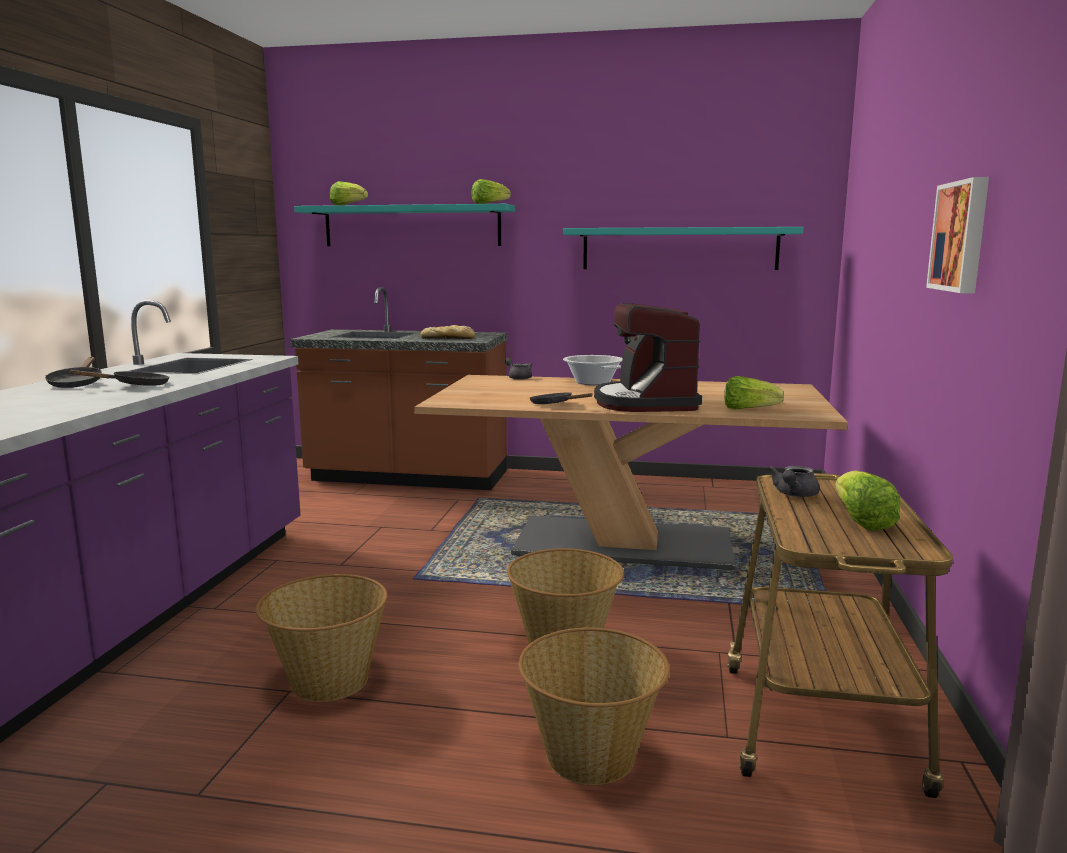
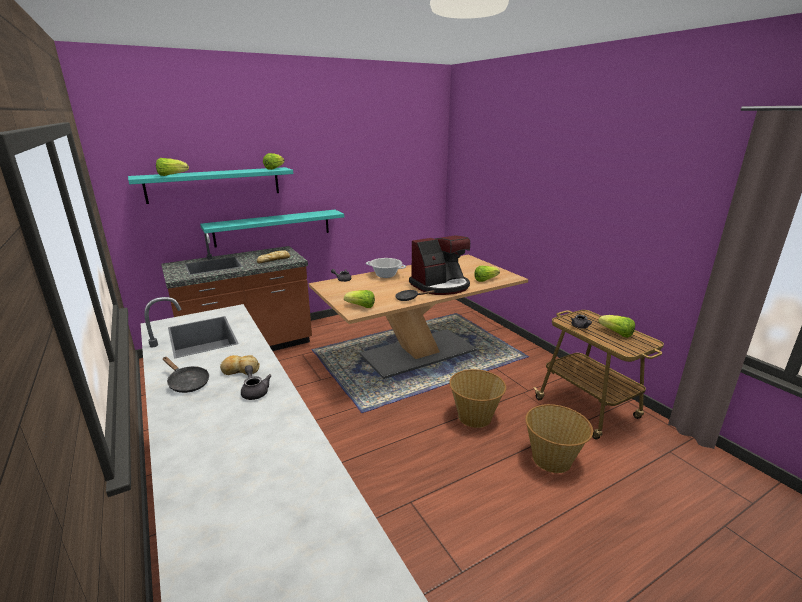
camera: 40 degrees left, 10 degrees up
black frying pan [69,370,169,386] -> bread [220,355,260,375]
basket [255,574,388,702] -> none
turquoise shelf [564,227,803,270] -> turquoise shelf moved to [200,210,344,247]
coffee machine [594,303,702,412] -> coffee machine turned 75 degrees counterclockwise [409,235,470,295]
picture [926,177,989,293] -> none
none -> grey teapot [241,365,272,400]
none -> lettuce [344,290,375,308]

